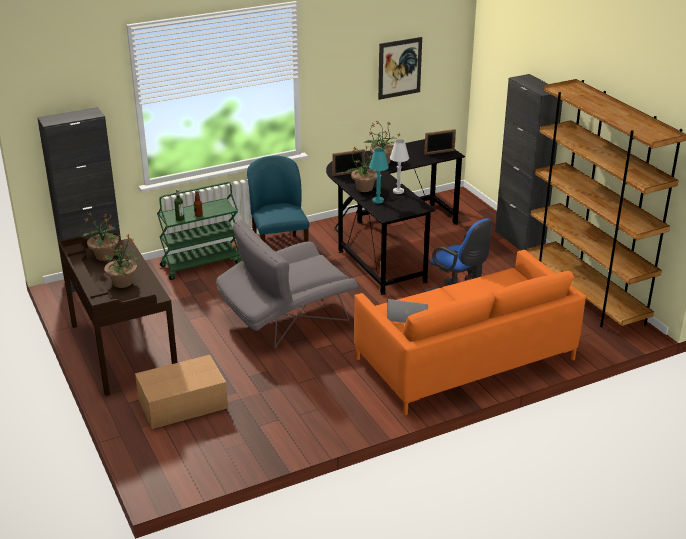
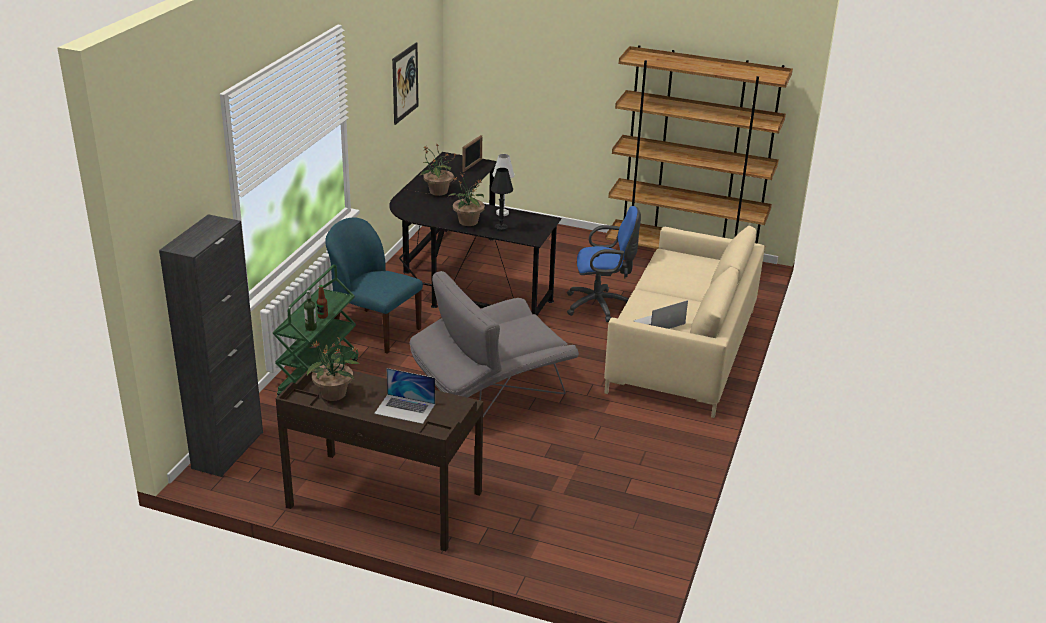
camera: 45 degrees left, 0 degrees up
potted plant [102,235,140,288] -> laptop [374,368,435,424]
cardboard box [135,355,228,429] -> none
grey armchair [216,220,358,348] -> grey armchair turned 45 degrees clockwise [410,271,579,417]
picture frame [332,149,365,176] -> none
orange sofa [354,250,586,415] -> beige sofa [604,226,765,418]
turquoise table lamp [369,148,389,203] -> black table lamp [491,168,513,232]
black cabinet [495,74,563,251] -> none

